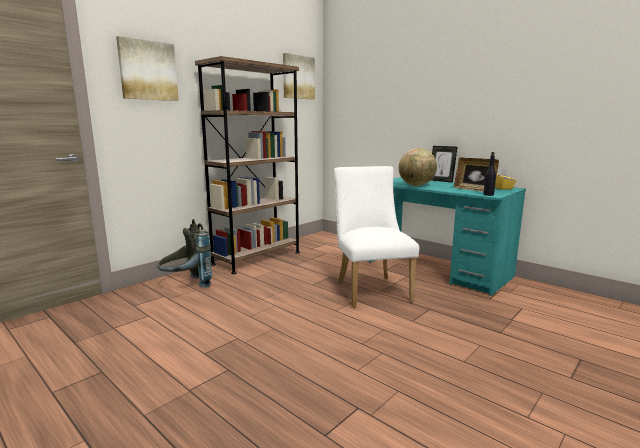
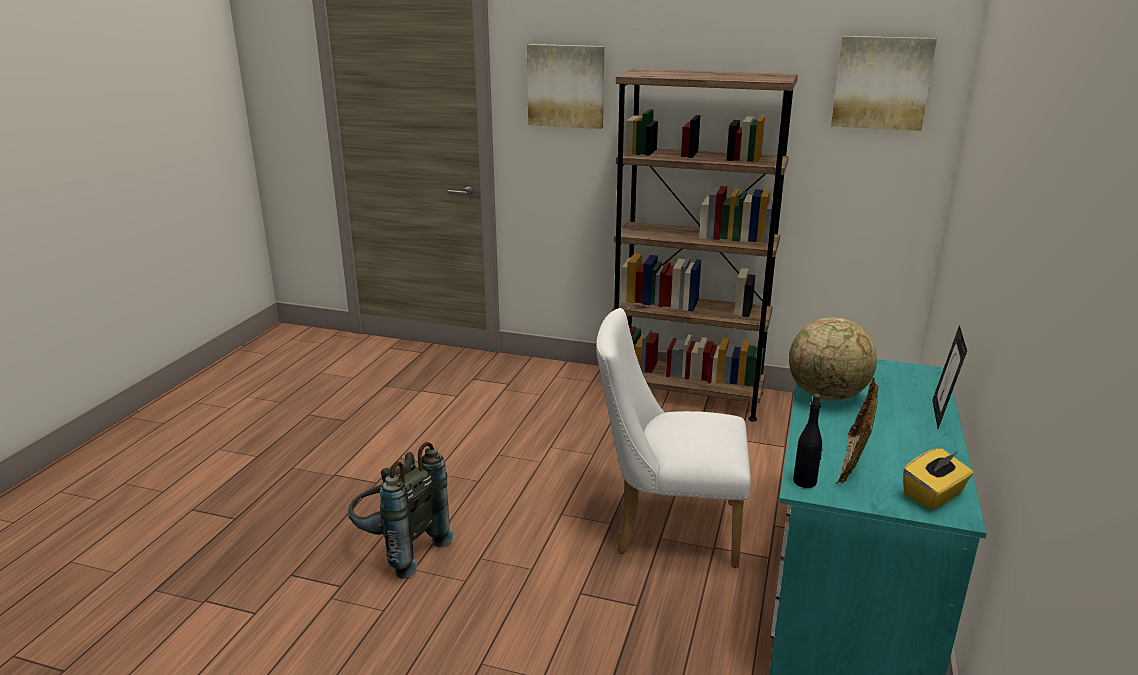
camera: 65 degrees right, 10 degrees up
grey backpack [157,219,212,288] -> grey backpack moved to [348,442,454,579]
white chair [334,166,419,308] -> white chair turned 135 degrees counterclockwise [596,308,751,568]

